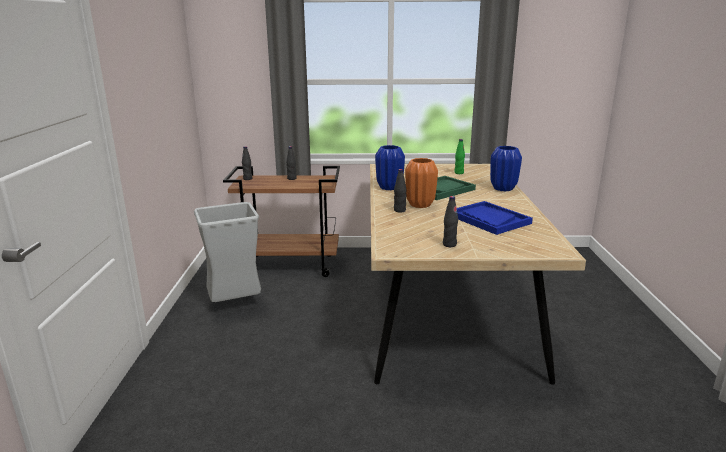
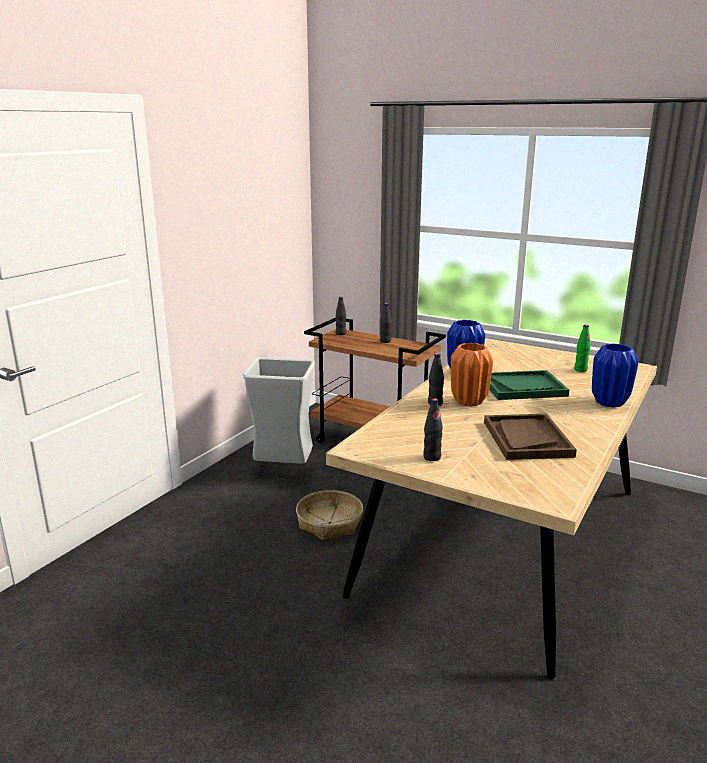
camera: 30 degrees right, 0 degrees up
blue tray [457,201,533,235] -> brown tray [484,414,577,460]
none -> basket [296,490,363,540]

